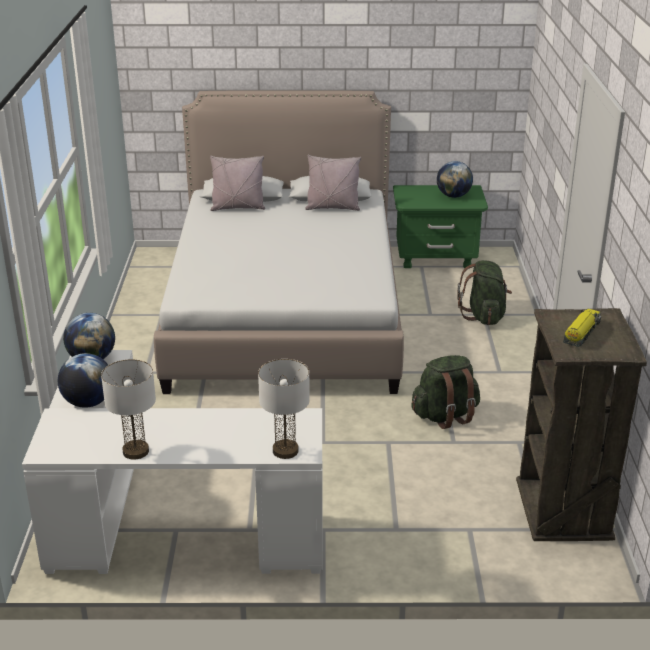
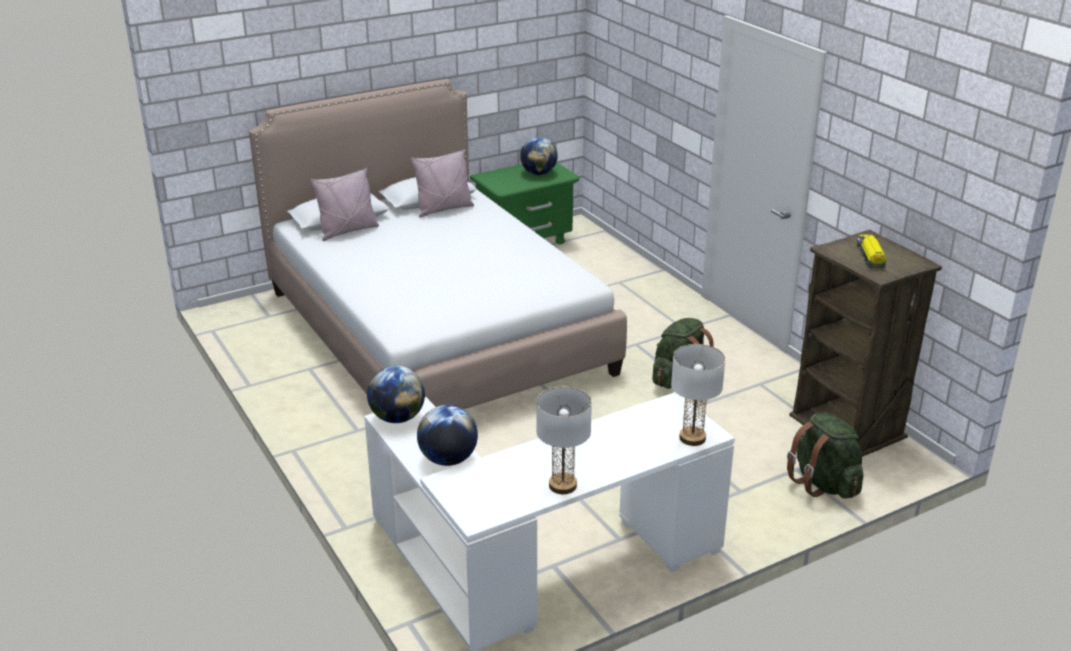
camera: 30 degrees left, 0 degrees up
green backpack [457,260,512,325] -> green backpack moved to [787,412,863,499]

